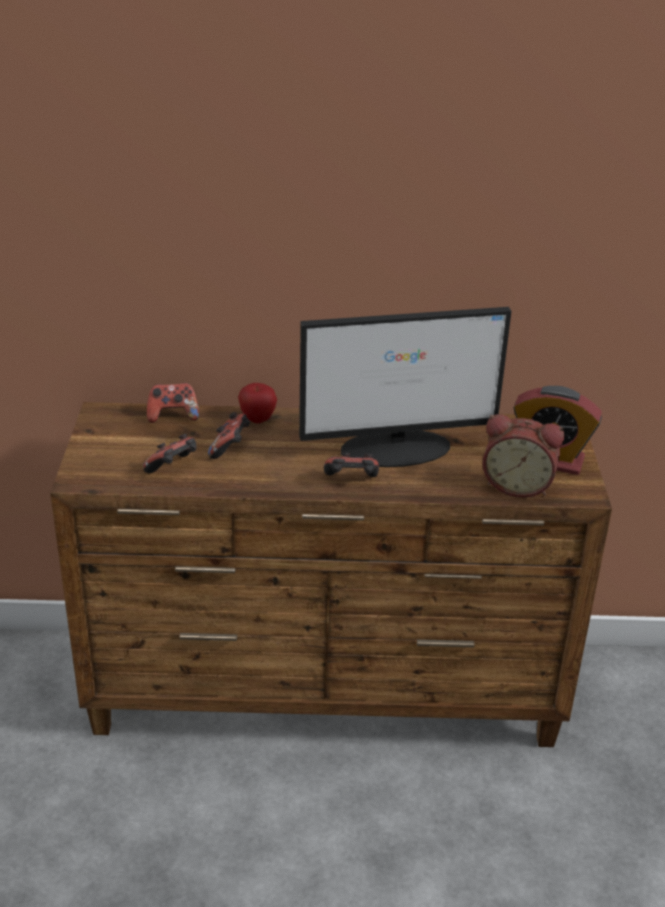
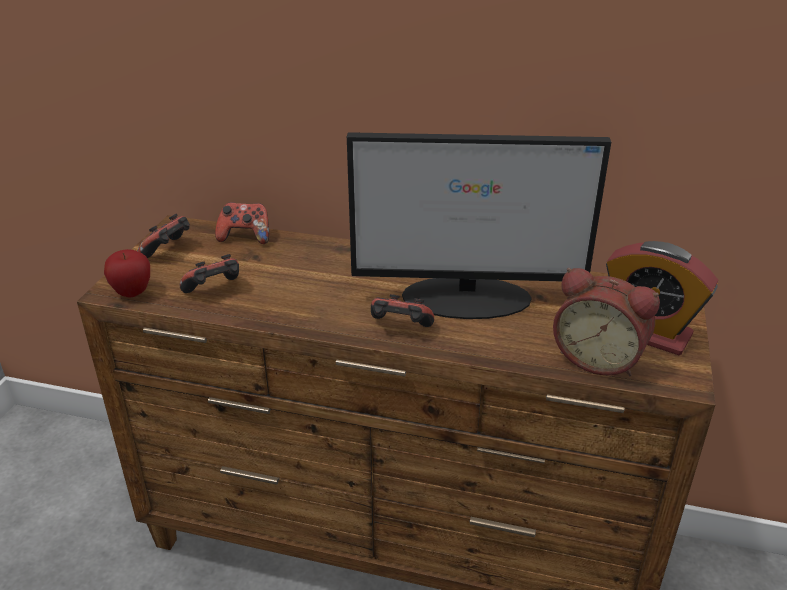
camera: 15 degrees right, 0 degrees up
game controller [208,412,250,459] -> game controller moved to [138,214,190,258]
apple [238,383,277,423] -> apple moved to [104,249,150,298]

